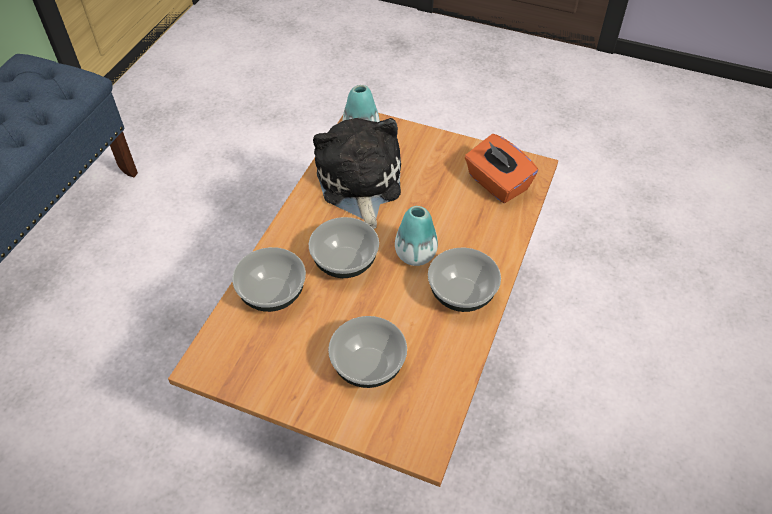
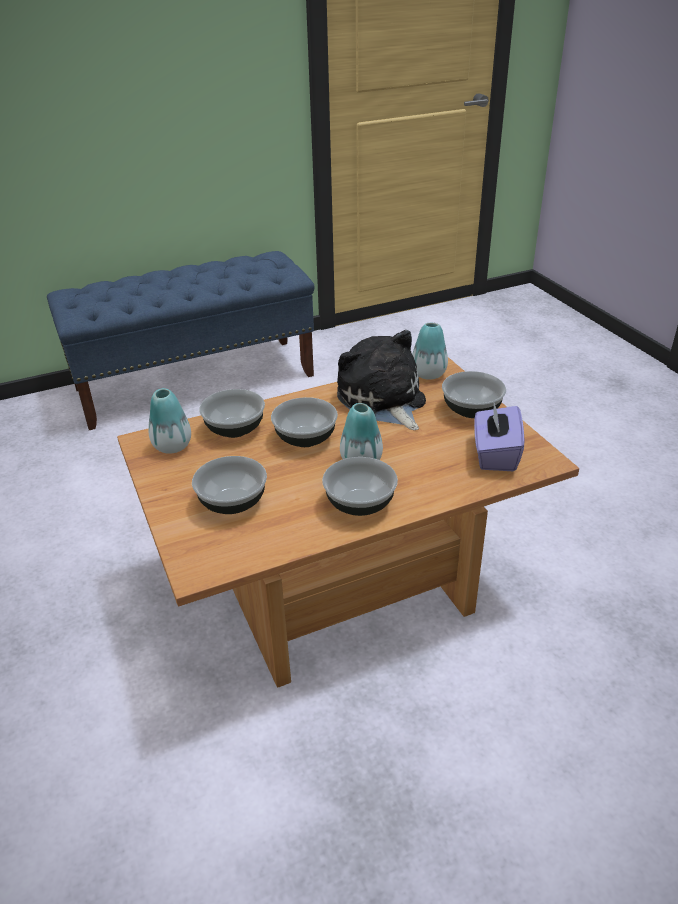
camera: 45 degrees right, 15 degrees down
plush toy [313,118,401,229] -> plush toy turned 60 degrees counterclockwise [337,330,426,430]
orange tissue box [465,134,538,203] -> purple tissue box [474,402,525,471]
none -> vase [148,388,191,454]
none -> bowl [442,371,506,418]

